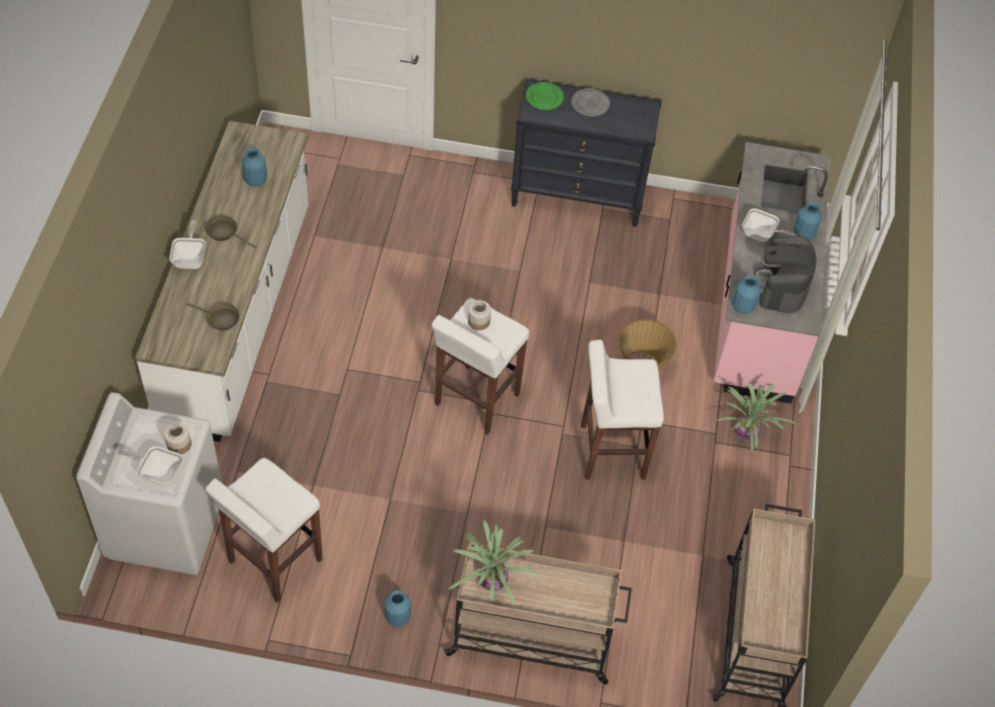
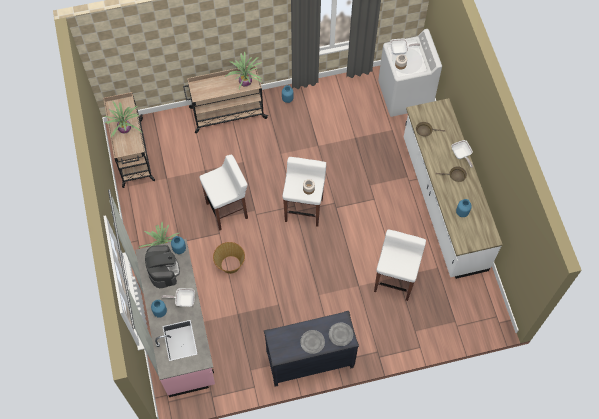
camera: 160 degrees right, 10 degrees up
white stool [206,458,322,603] -> white stool moved to [374,229,426,301]
green plate [526,82,564,110] -> grey plate [329,322,353,346]
none -> potted plant [104,101,142,137]

